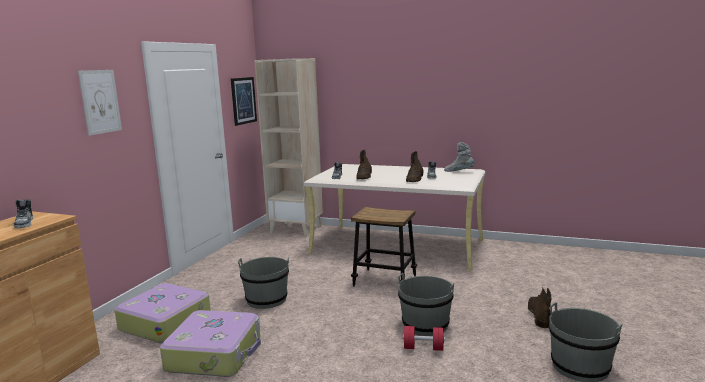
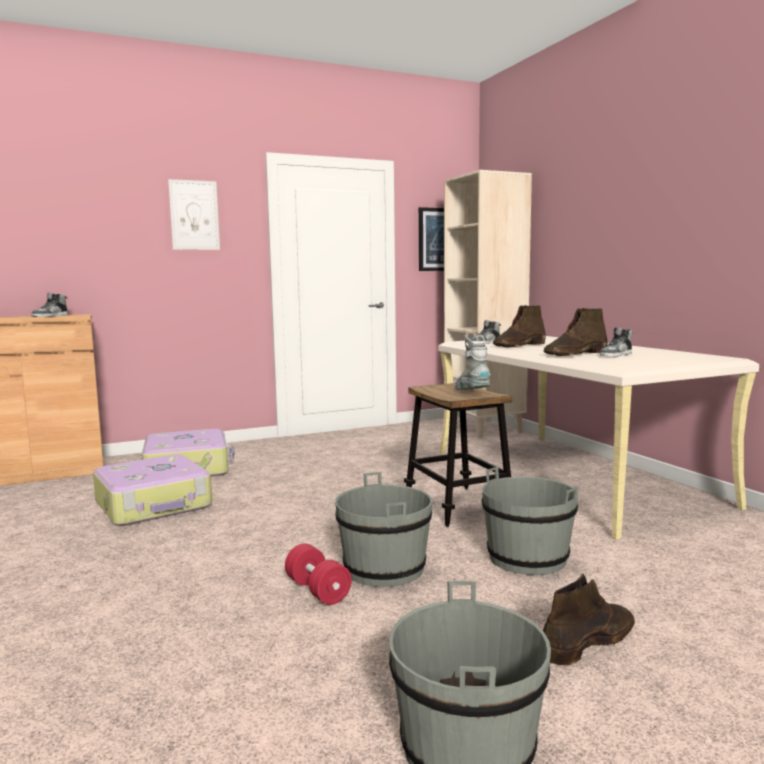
camera: 45 degrees right, 5 degrees down
grey bucket [238,257,289,309] -> grey bucket moved to [482,467,578,575]
grey boot [444,142,474,172] -> grey boot moved to [455,335,491,390]

